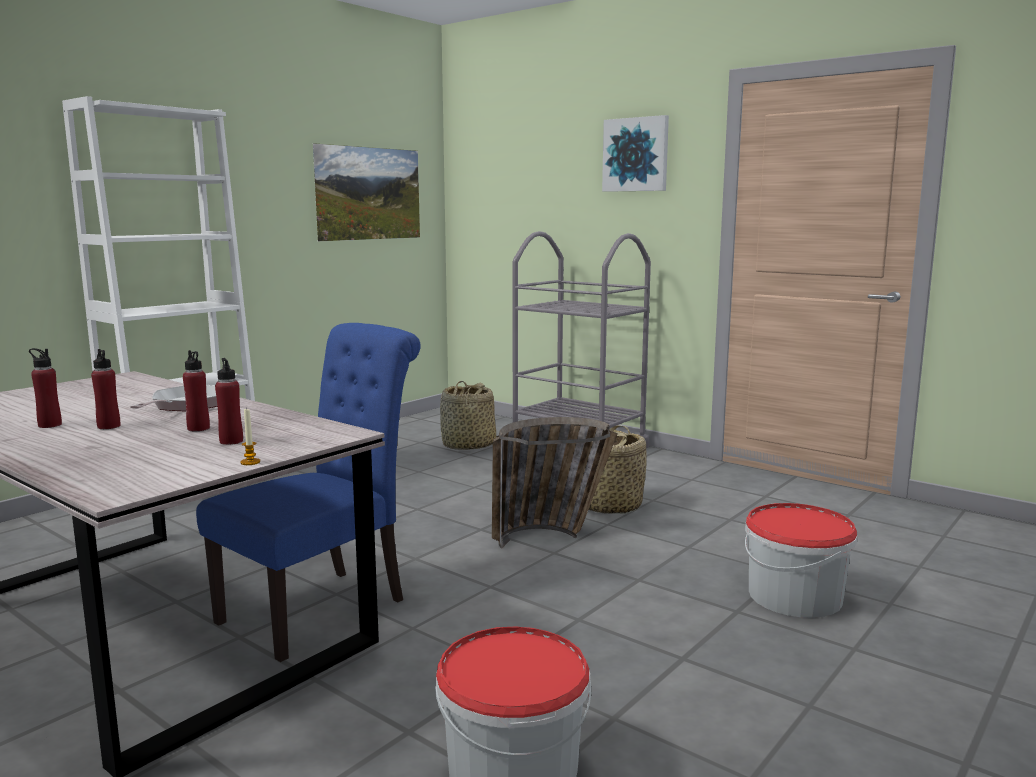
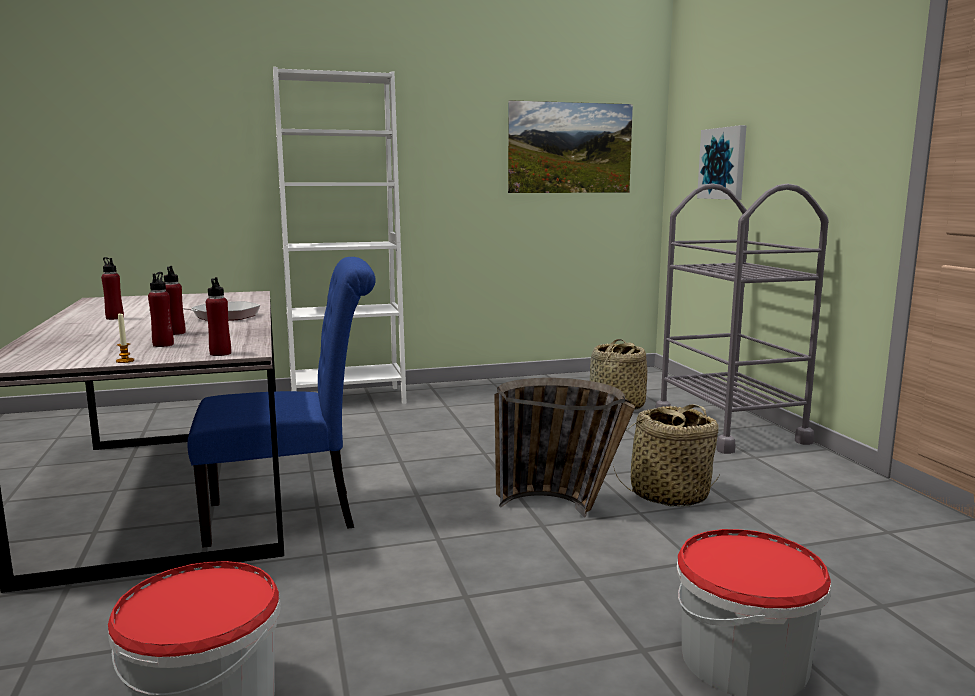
camera: 35 degrees right, 0 degrees up
red bottle [91,349,120,429] -> red bottle moved to [206,277,231,356]
picture [602,115,669,192] -> picture moved to [697,125,747,200]

